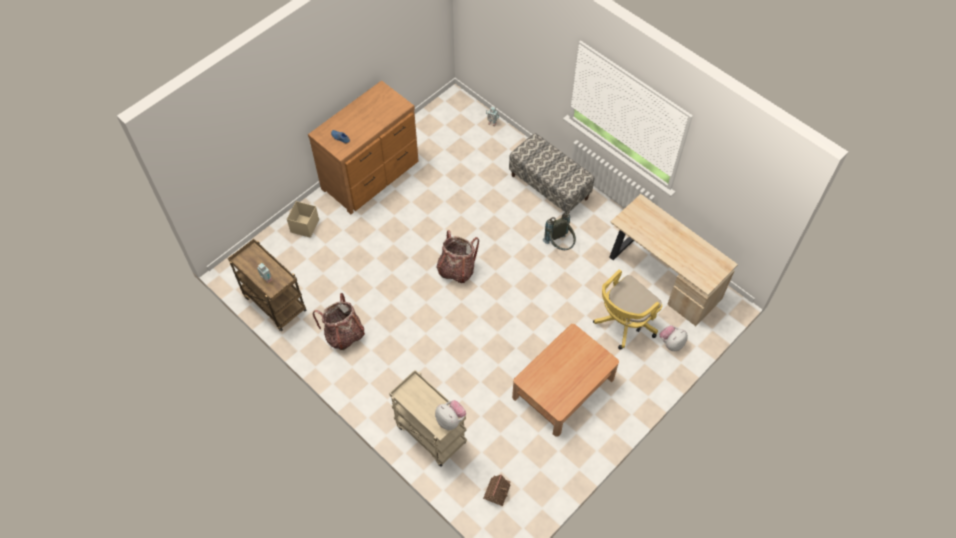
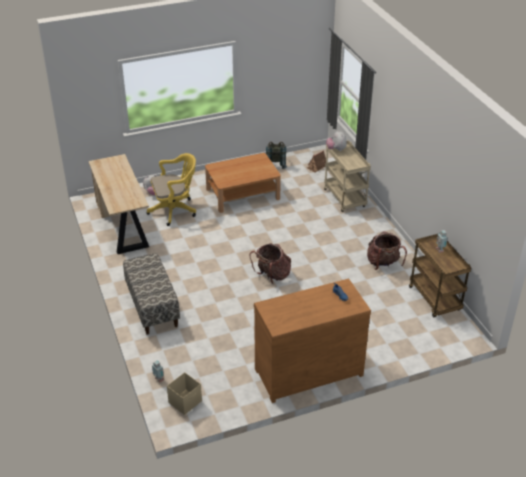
camera: 155 degrees left, 20 degrees down
beige storage box [287,201,319,238] -> beige storage box moved to [167,372,202,415]
grey backpack [543,212,576,250] -> grey backpack moved to [266,142,287,169]

